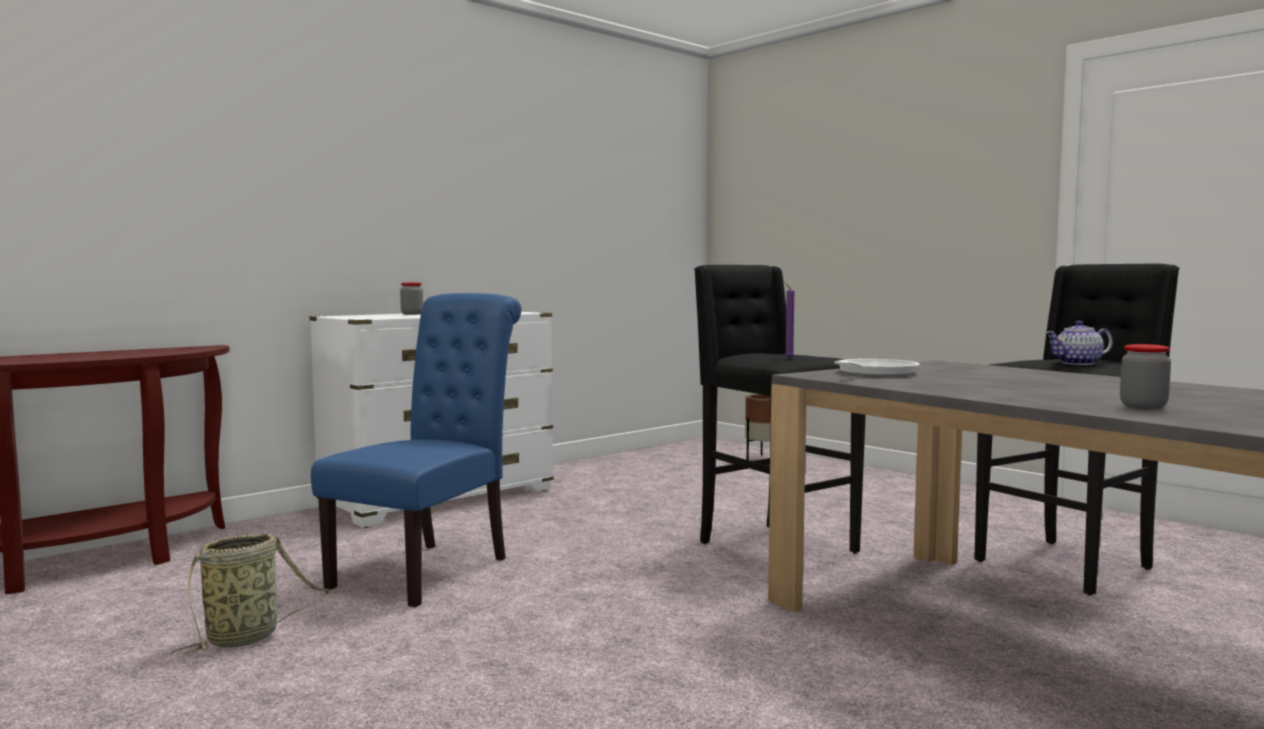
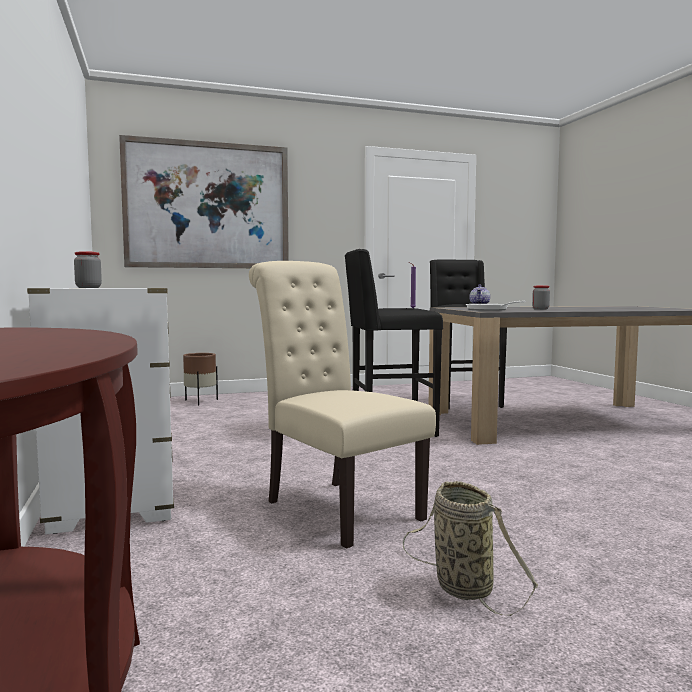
camera: 65 degrees left, 0 degrees up
blue chair [311,293,521,607] -> beige chair [249,261,436,549]
jar [1120,344,1171,409] -> jar moved to [532,285,550,310]
none -> picture [119,135,289,268]

